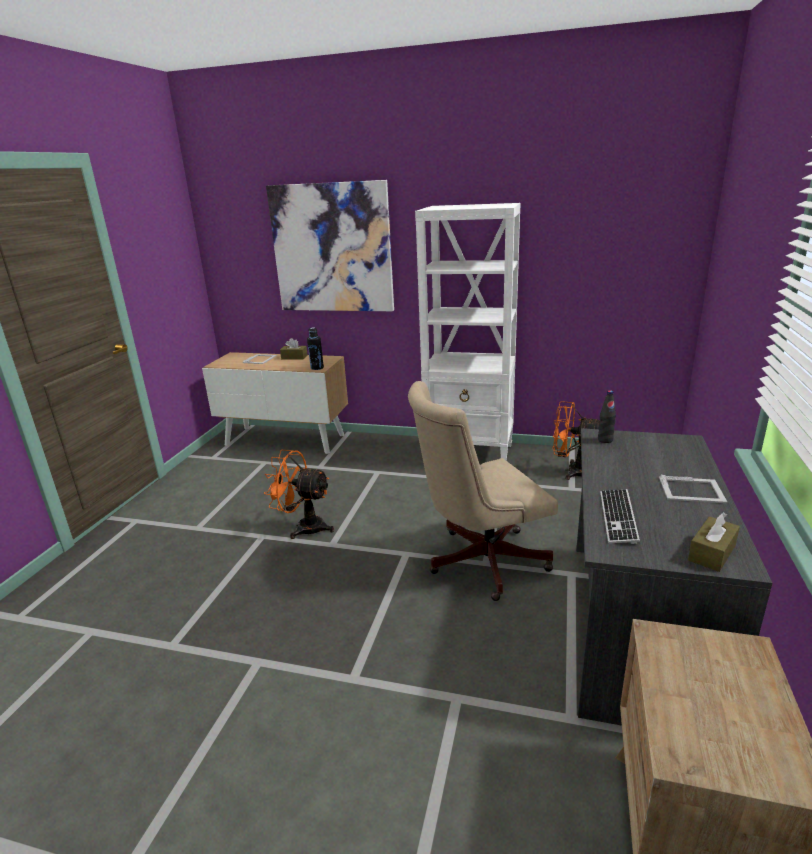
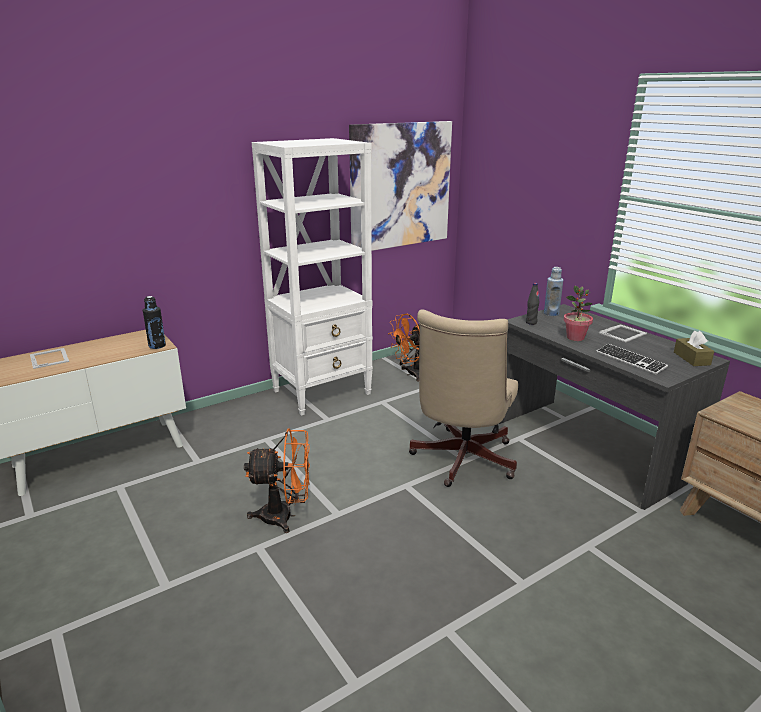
camera: 50 degrees left, 0 degrees up
orange fan [264,450,334,539] -> orange fan turned 150 degrees counterclockwise [244,428,310,533]
picture [266,180,394,311] -> picture moved to [349,121,452,251]
brown tissue box [280,338,308,359] -> none
none -> blue bottle [544,267,564,316]
none -> potted plant [564,286,593,341]

